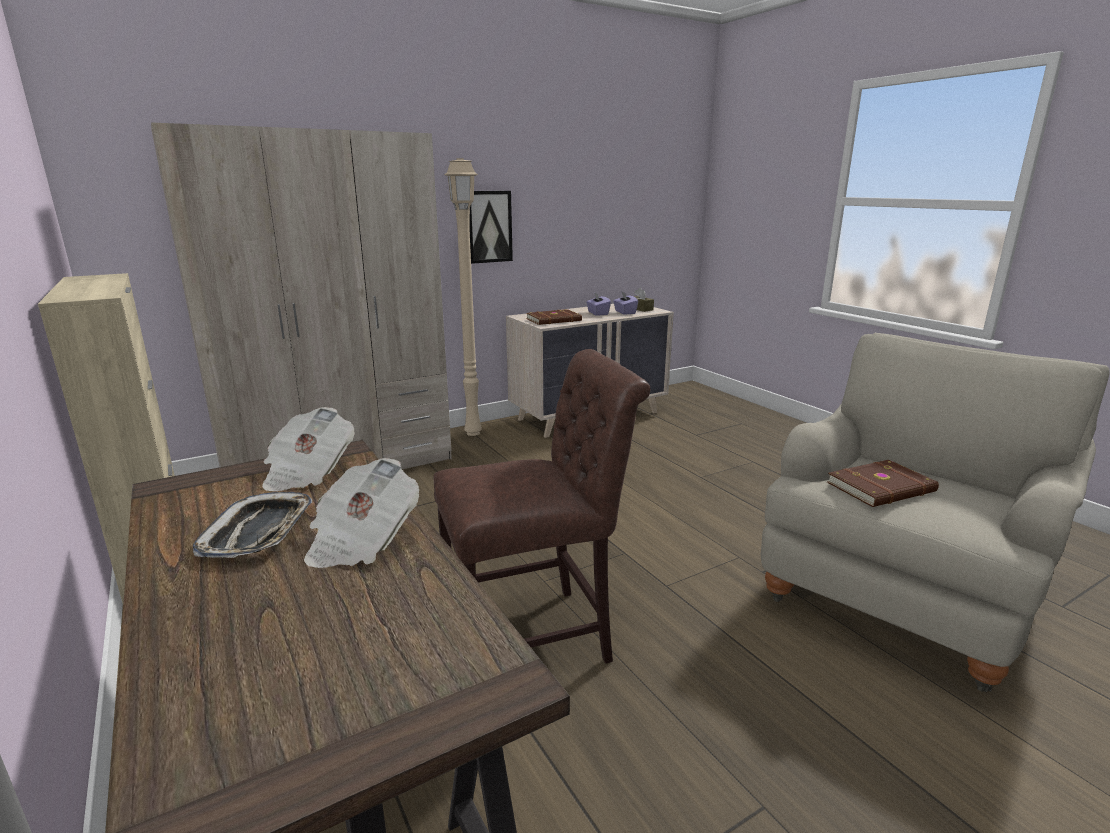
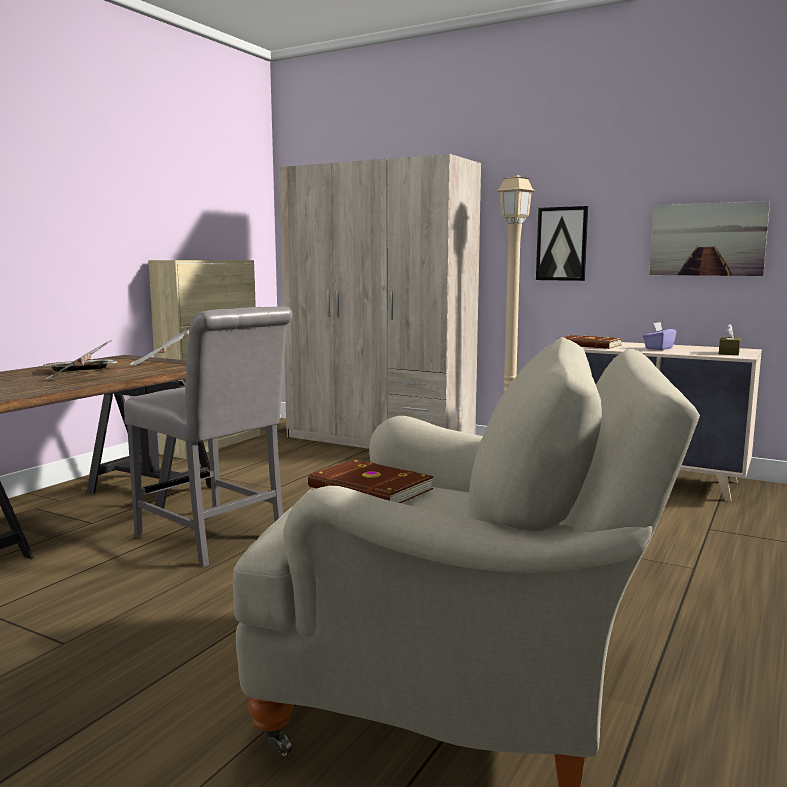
camera: 60 degrees right, 10 degrees down
brown chair [433,349,650,663] -> grey chair [124,306,292,567]
purple tissue box [613,291,638,315] -> none
none -> picture [649,201,770,276]

